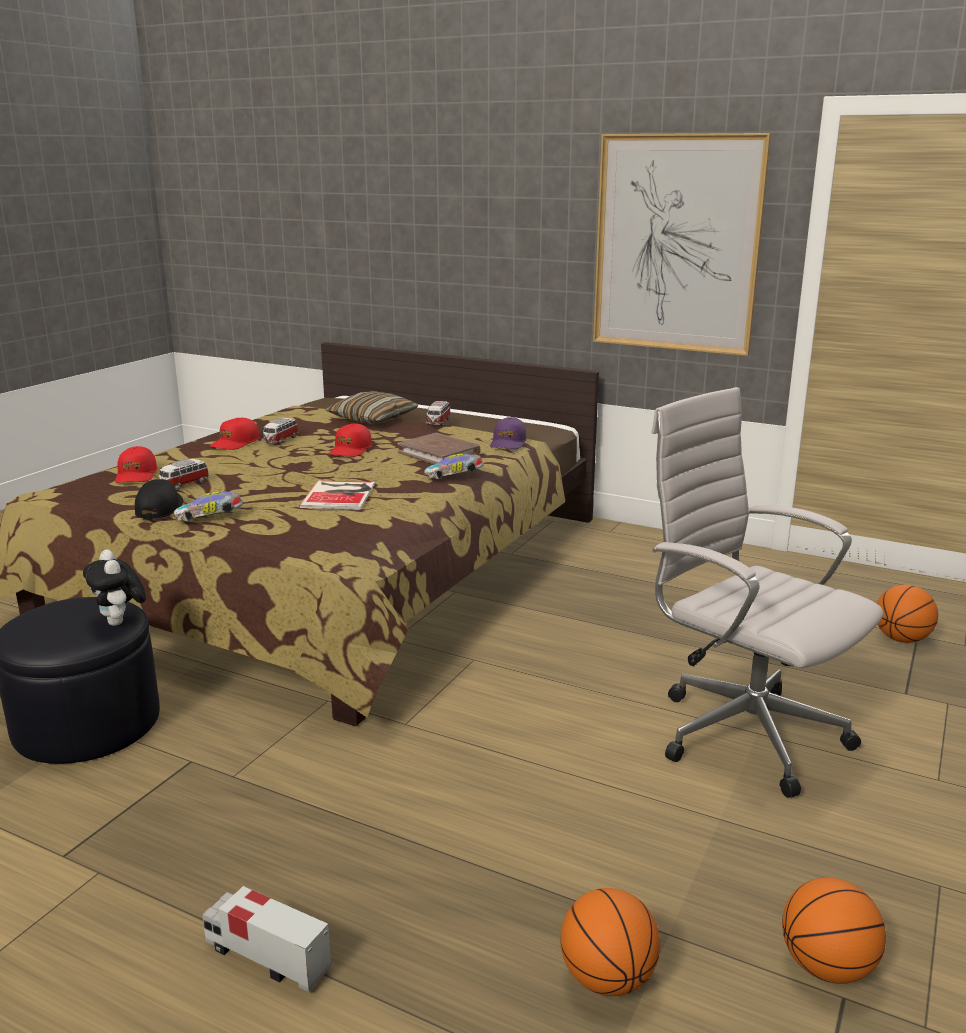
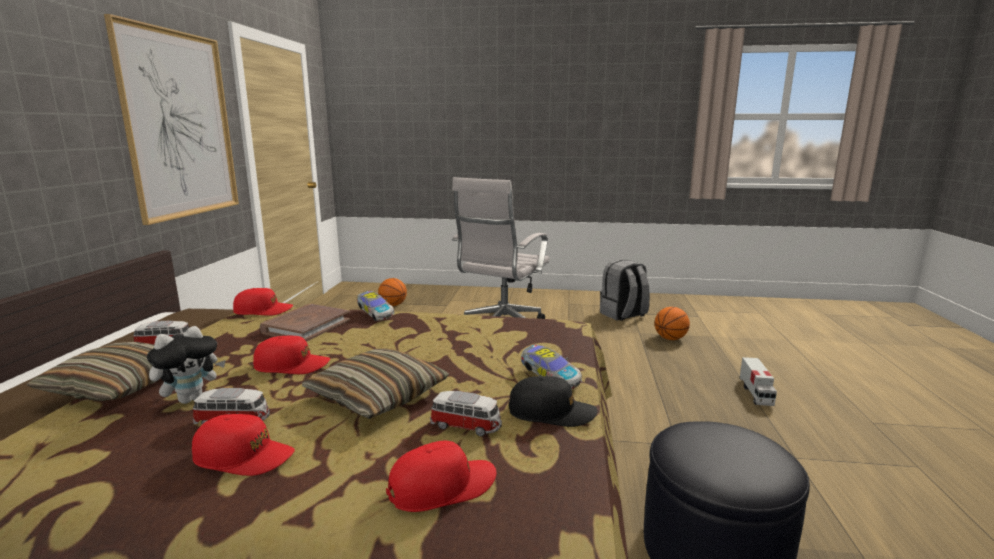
camera: 110 degrees left, 5 degrees down
plush toy [83,550,146,626] -> plush toy moved to [147,326,226,404]
black cap [135,479,183,519] -> black cap turned 150 degrees counterclockwise [509,376,597,427]
book [299,480,375,510] -> none
purple cap [490,417,527,449] -> red cap [233,288,293,316]
basketball [782,877,886,984] -> grey backpack [600,259,650,321]
none -> pillow [302,348,449,419]

